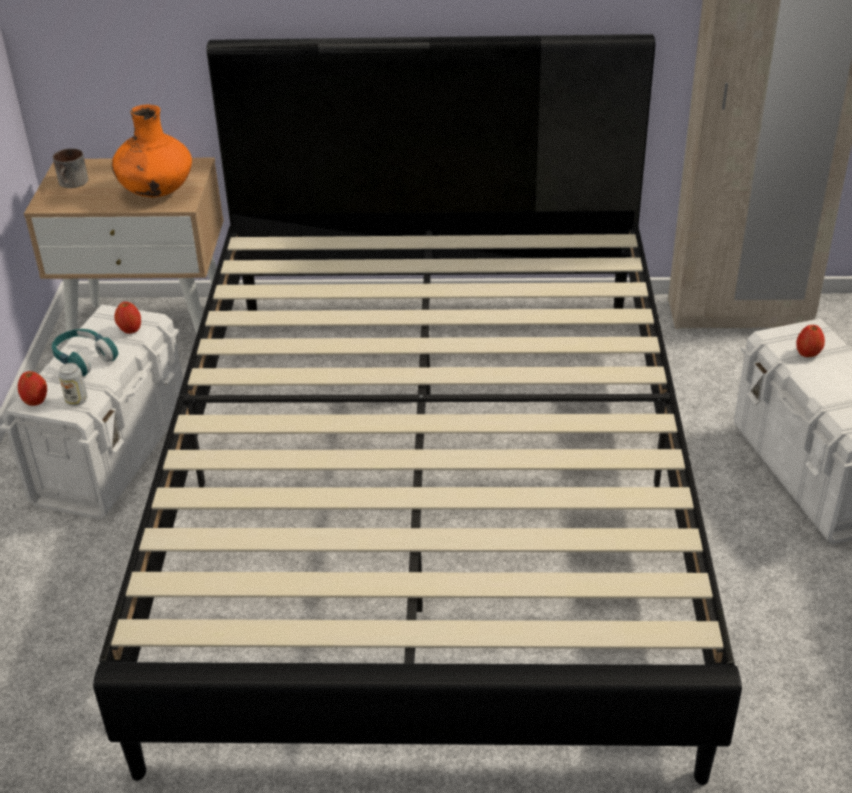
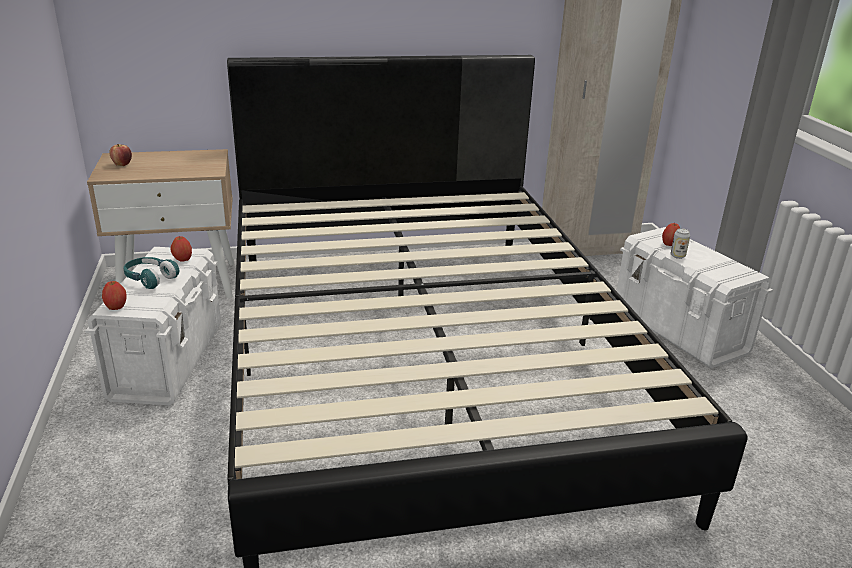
camera: 15 degrees left, 10 degrees down
mug [53,148,88,188] -> apple [109,144,132,166]
can [58,363,87,406] -> can moved to [671,228,690,259]
orange vase [112,104,192,197] -> none

